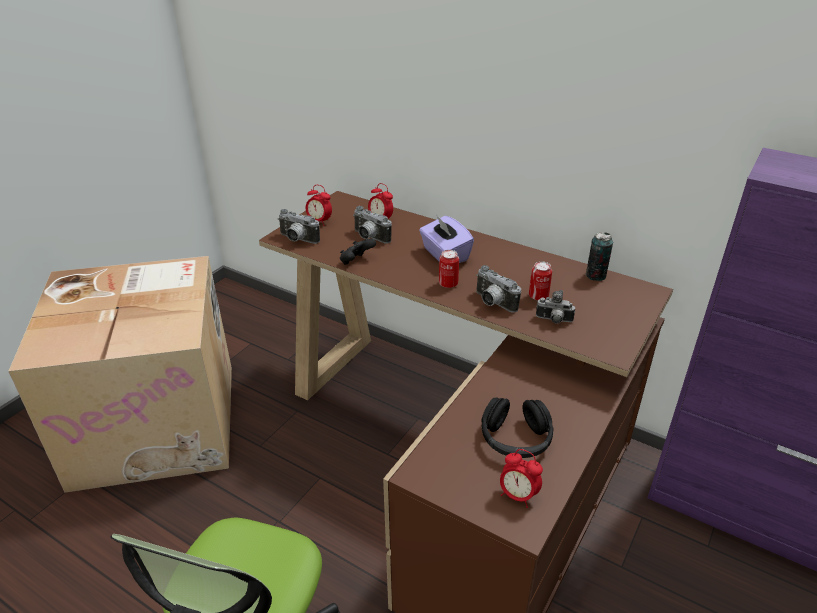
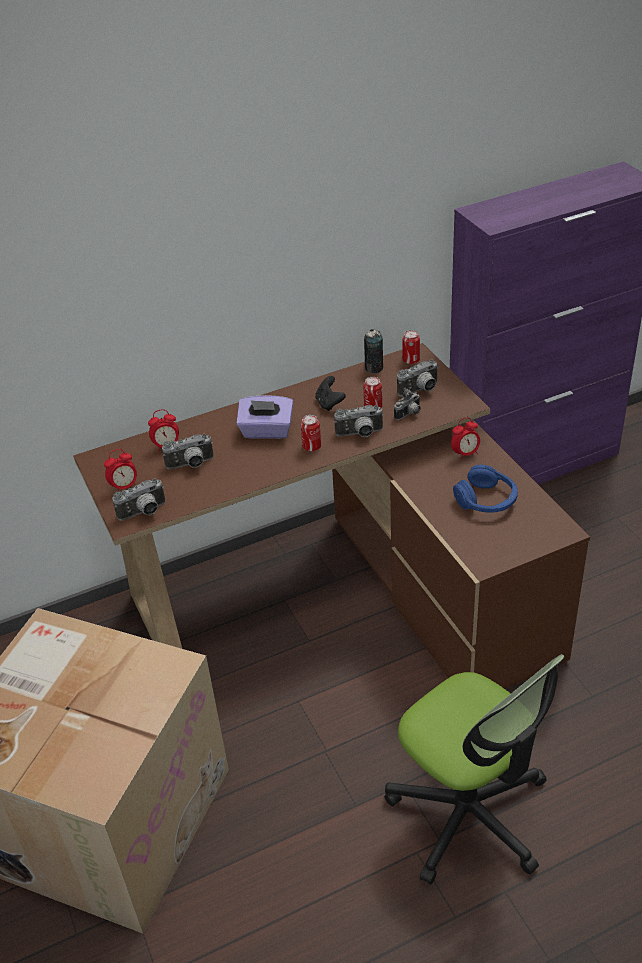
camera: 55 degrees left, 5 degrees up
black game controller [340,239,376,265] -> black game controller moved to [315,376,346,411]
black headphones [481,397,553,458] -> blue headphones [453,465,518,513]
alarm clock [500,449,543,508] -> alarm clock moved to [451,417,480,461]
none -> camera [397,359,439,397]
none -> can [403,330,420,364]

